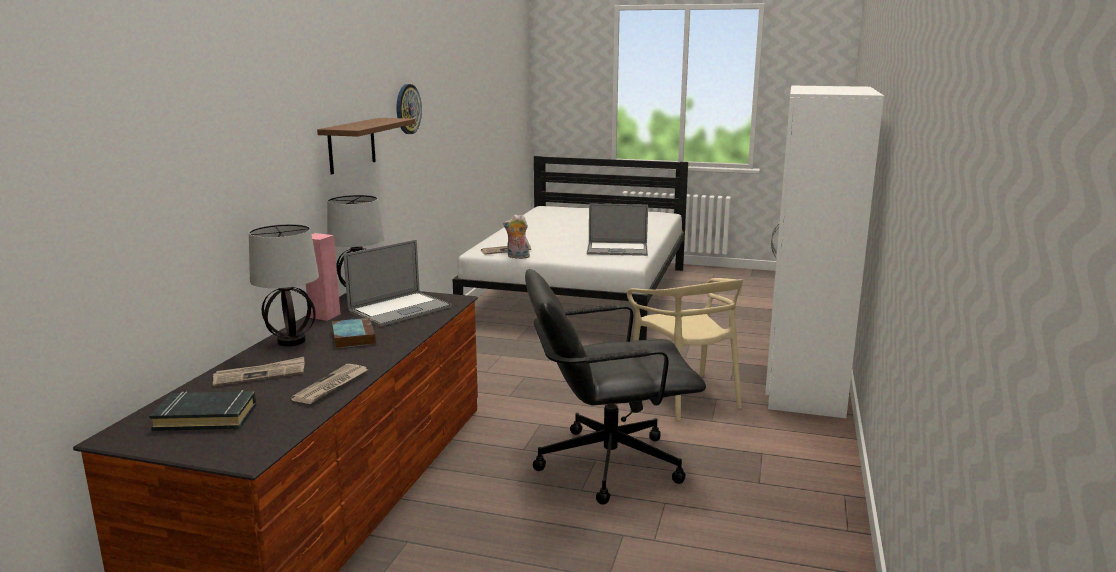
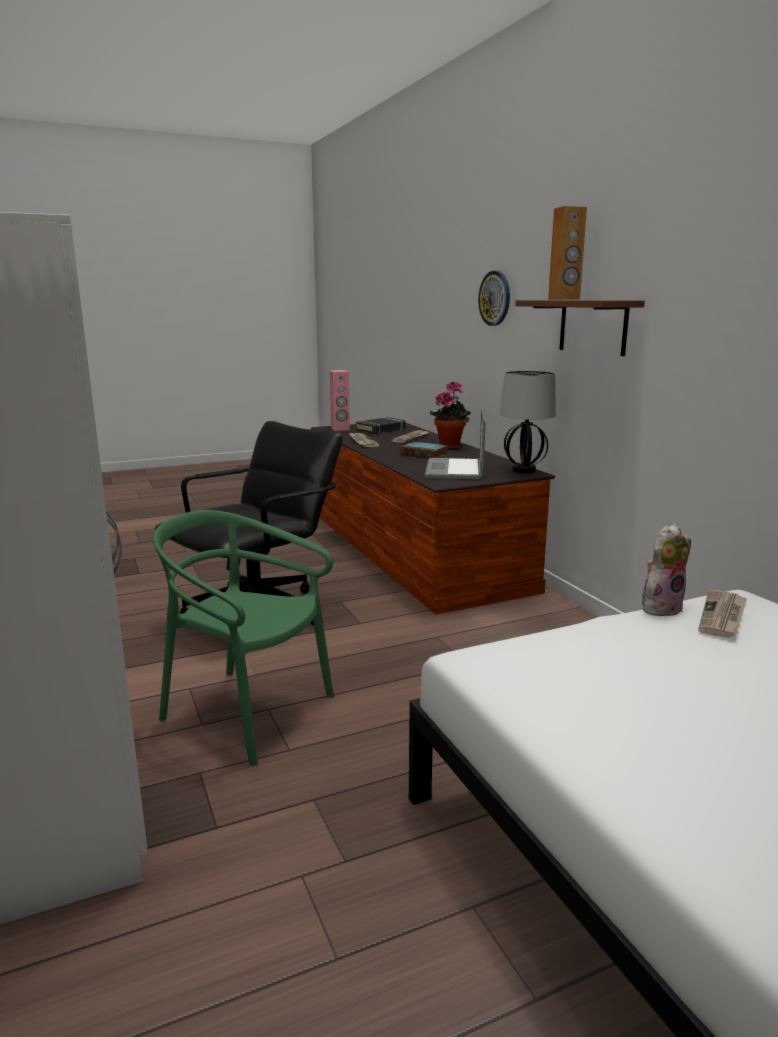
camera: 140 degrees right, 0 degrees up
table lamp [249,224,319,346] -> potted plant [430,381,471,450]
pink speaker [306,233,340,321] -> pink speaker moved to [330,370,350,431]
wall clock [397,84,422,134] -> wall clock moved to [478,271,510,326]
laptop [587,204,648,256] -> none
beige chair [627,278,743,421] -> green chair [154,510,334,766]
none -> brown speaker [548,206,587,300]

